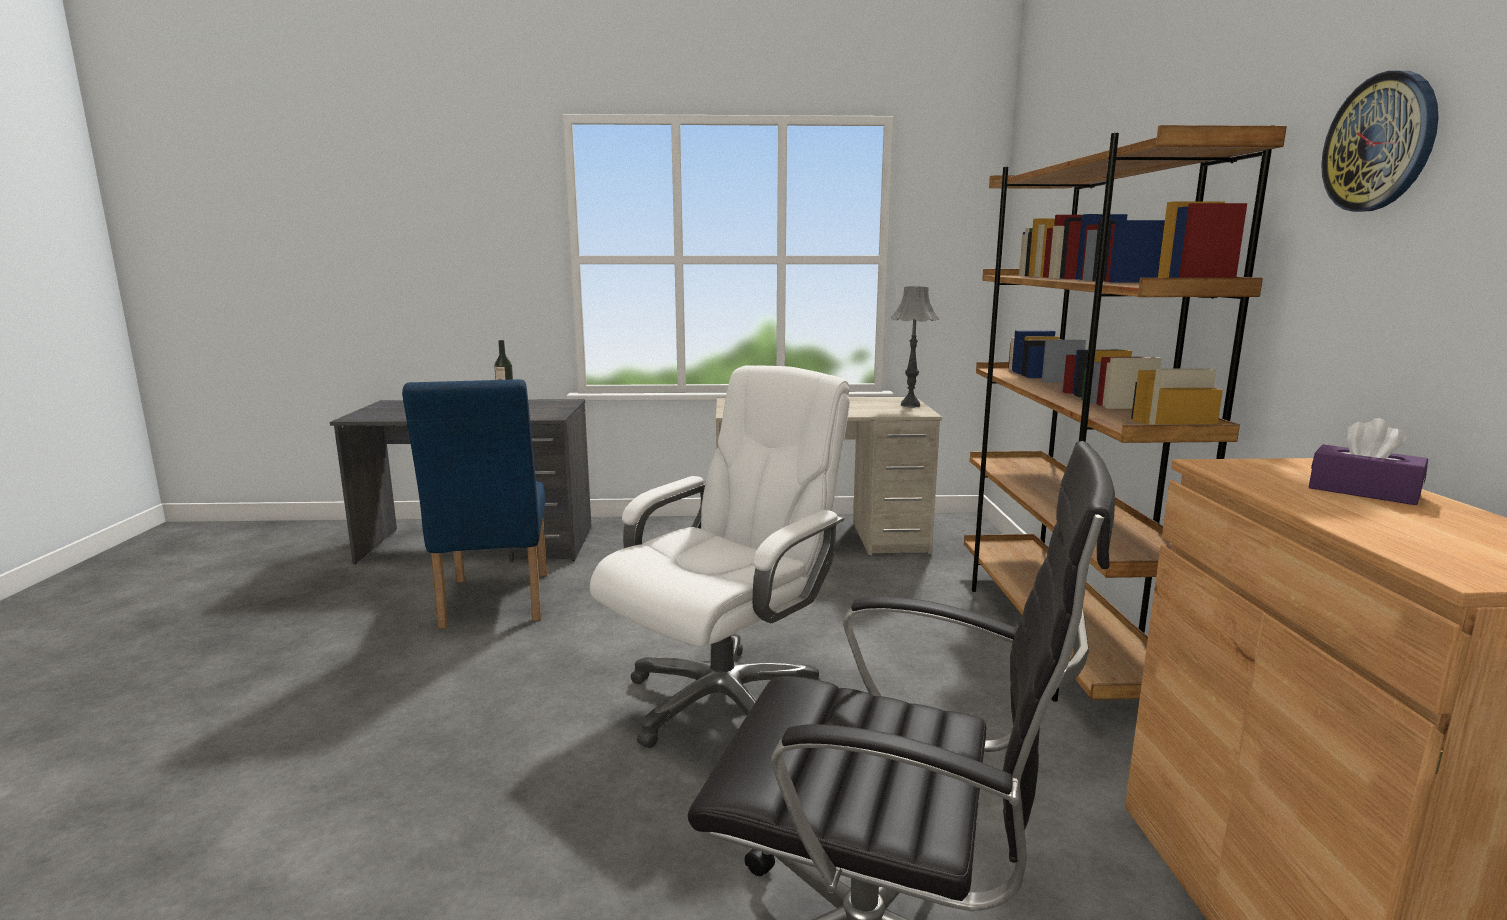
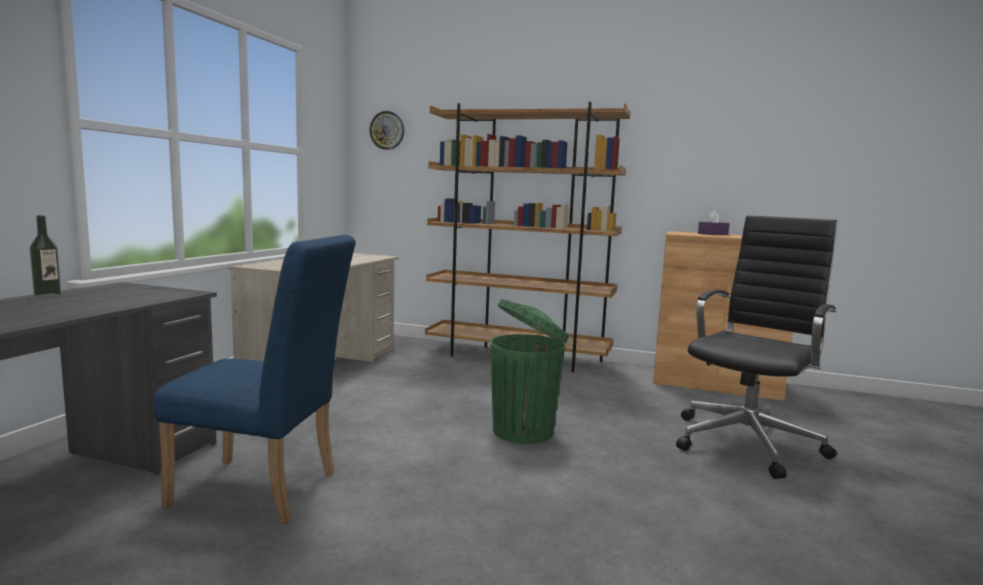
camera: 70 degrees left, 5 degrees down
white office chair [590,365,850,748] -> green trash can [490,299,569,444]
grey table lamp [891,286,939,407] -> none
wall clock [1321,71,1439,212] -> wall clock moved to [369,111,404,150]

